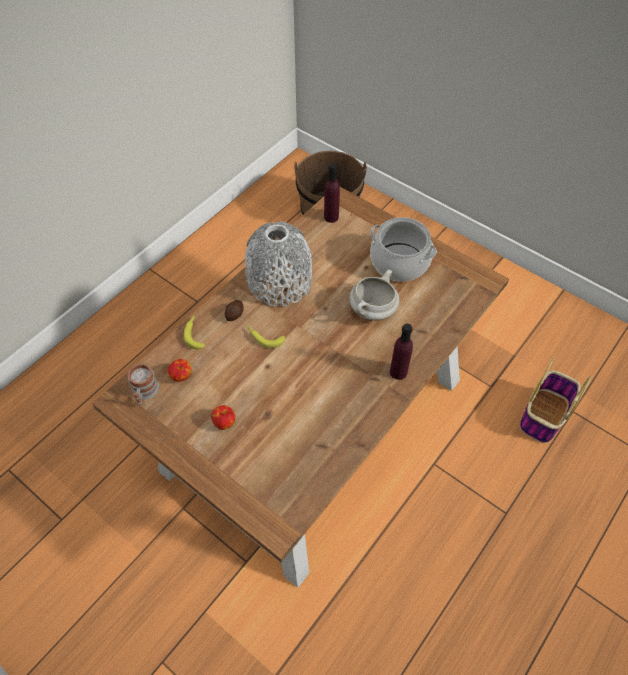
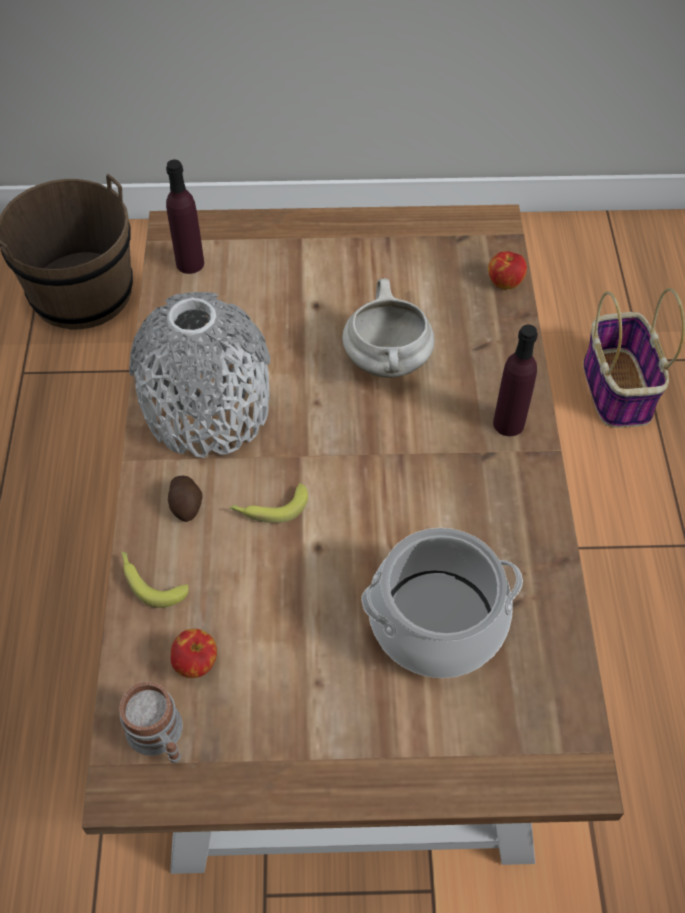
camera: 40 degrees left, 0 degrees up
apple [211,405,235,430] -> apple moved to [488,251,527,289]
cooking pot [370,217,437,282] -> cooking pot moved to [361,528,523,678]

